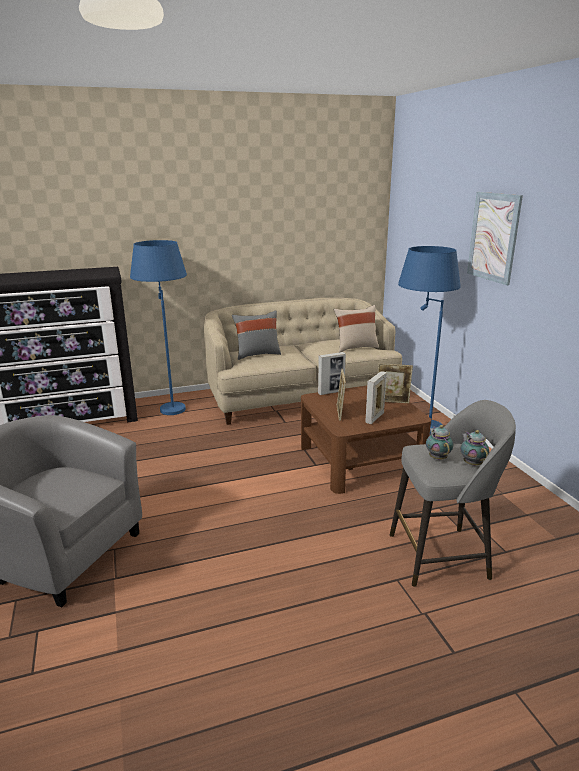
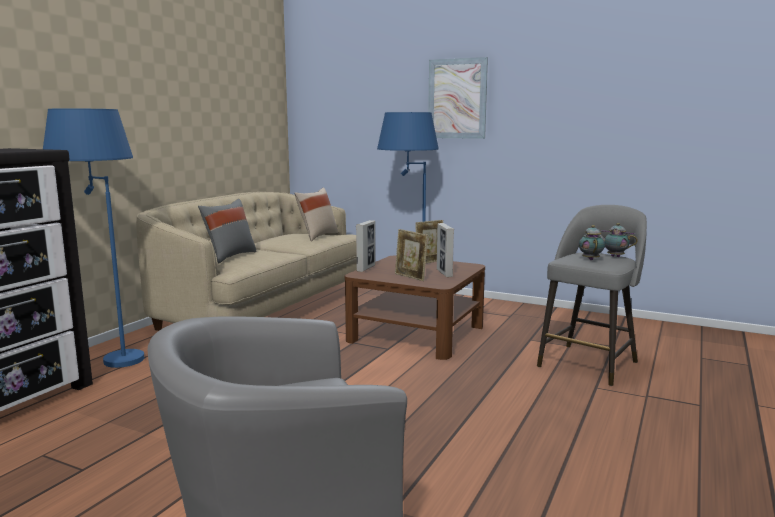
camera: 45 degrees left, 10 degrees down
teapot [426,425,453,460] -> teapot turned 60 degrees clockwise [579,225,605,260]

